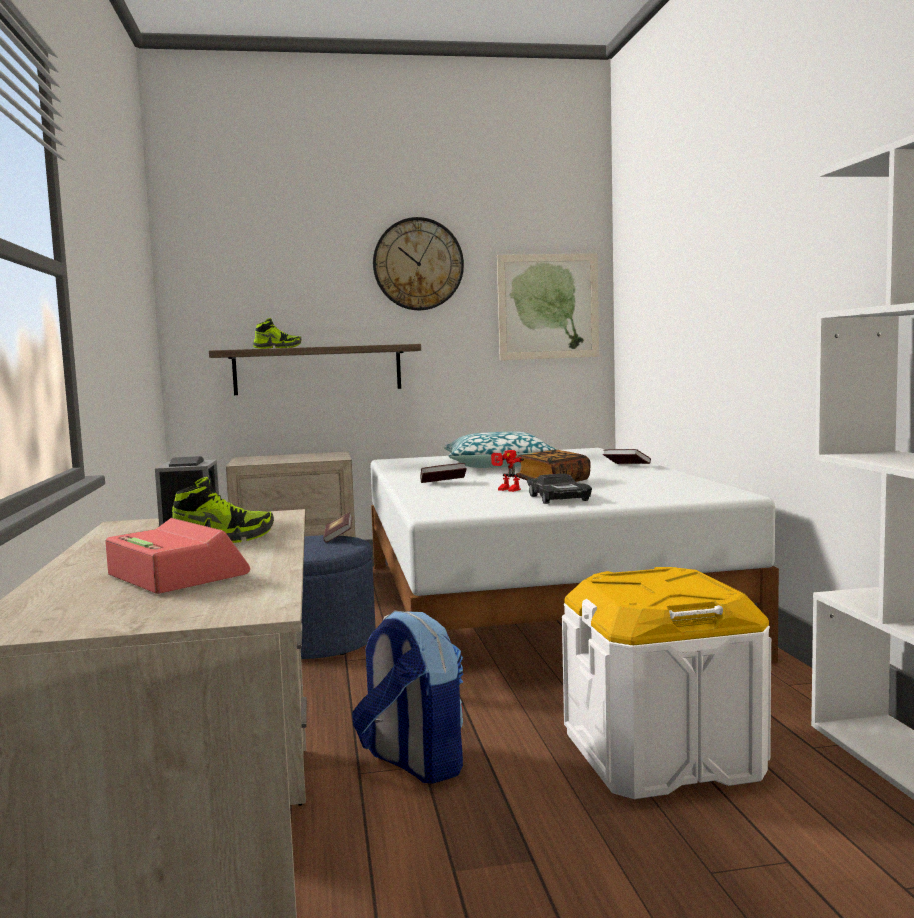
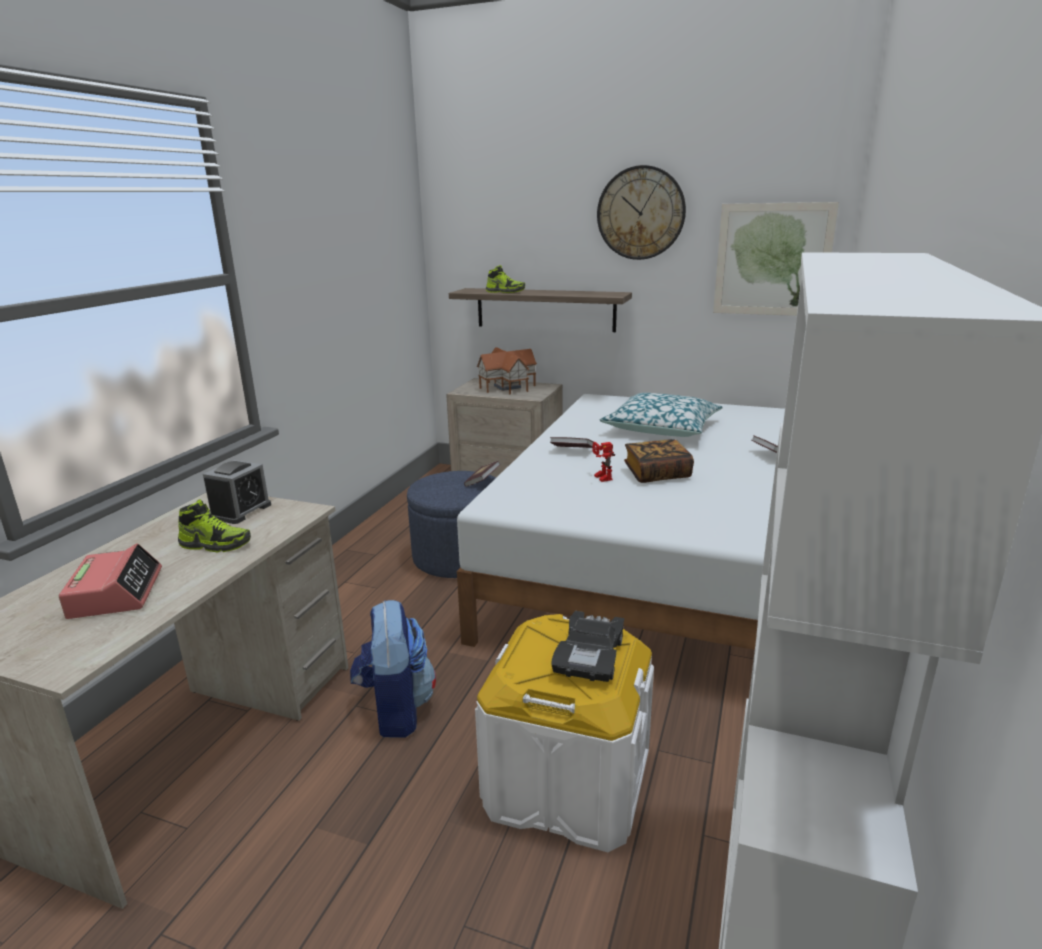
camera: 30 degrees right, 15 degrees up
black toy car [527,474,592,504] -> black toy car moved to [551,611,625,682]
none -> toy house [477,347,537,394]

